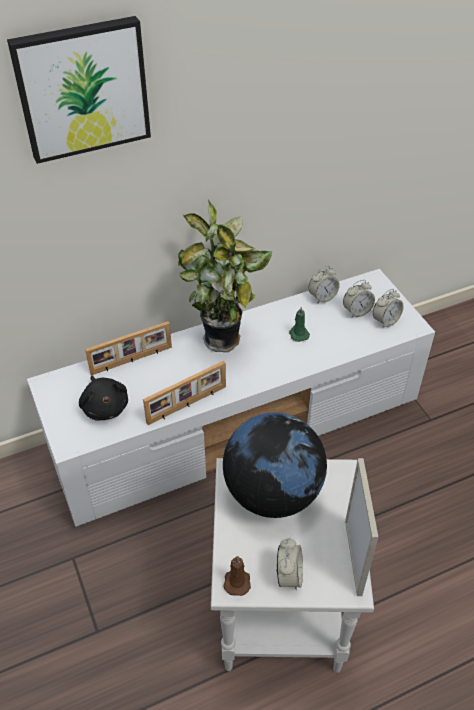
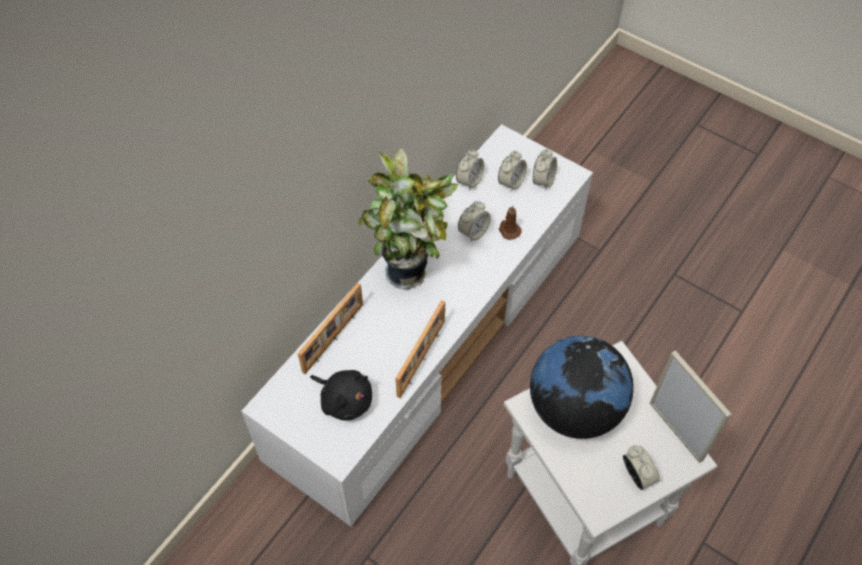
camera: 30 degrees left, 10 degrees up
picture [7,16,151,164] -> none
brown candle [223,556,251,596] -> brown candle moved to [499,206,522,240]
green candle [289,307,310,342] -> alarm clock [458,201,491,242]

